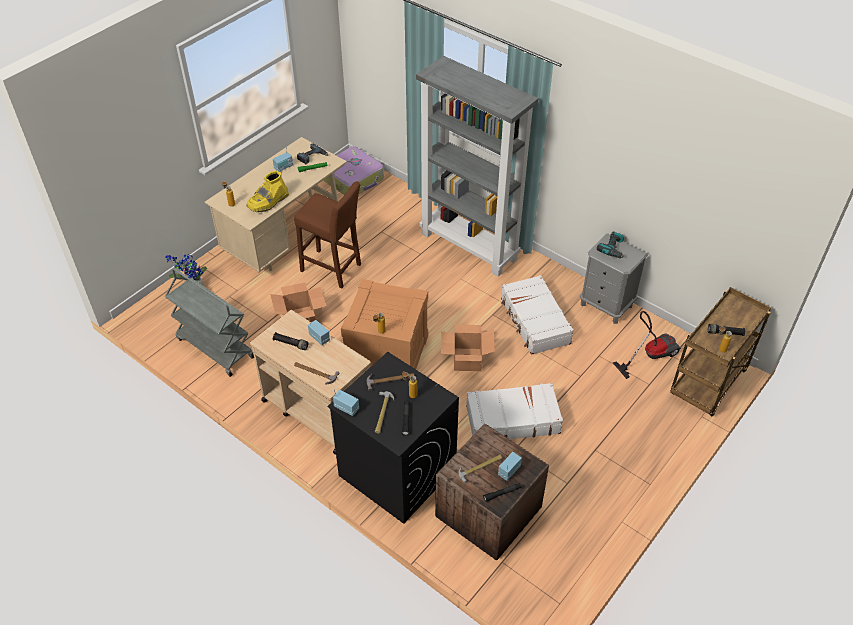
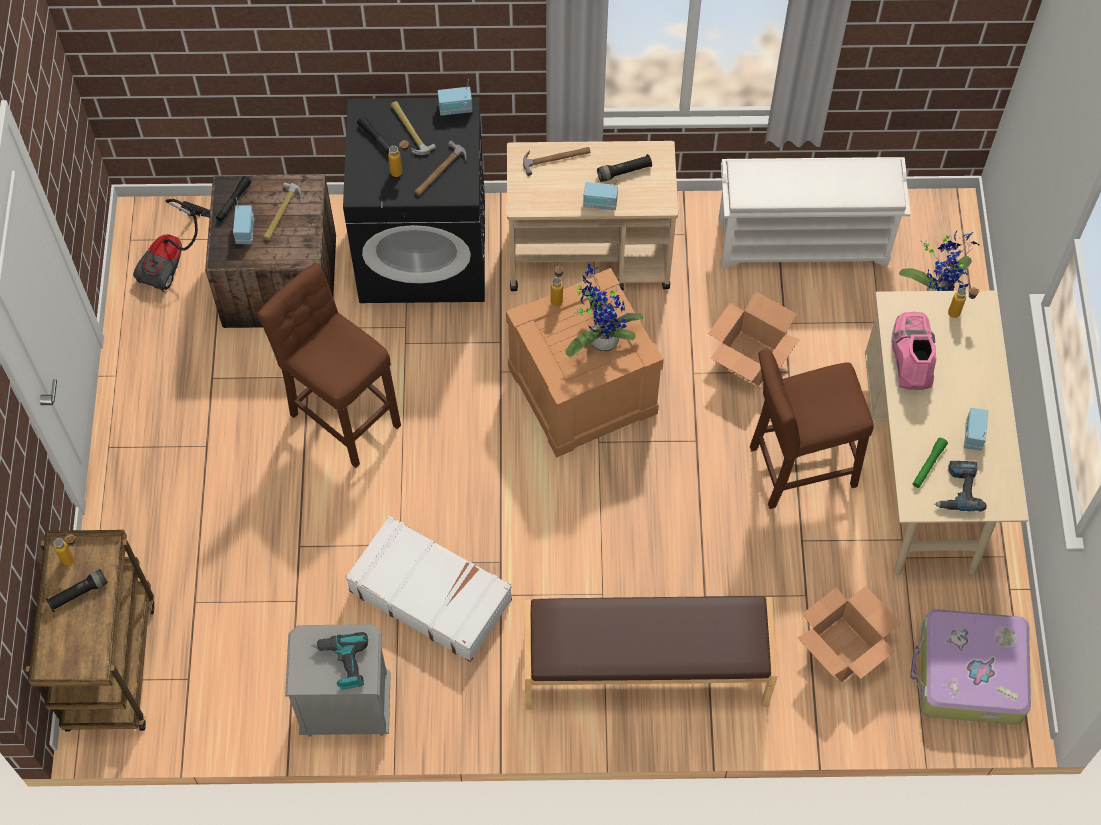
camera: 140 degrees right, 15 degrees up
grey cart [165,268,254,377] -> white shoe rack [718,157,910,268]
yellow boot [246,171,289,212] -> pink boot [891,312,936,390]
grey bookcase [416,56,539,277] -> brown bench [524,596,778,710]
cardboard box [441,325,495,371] -> cardboard box moved to [797,586,901,682]
white suitcase [466,383,563,439] -> brown stool [257,263,401,468]
vacuum cleaner [613,311,681,379] -> vacuum cleaner moved to [133,199,210,292]
none -> potted plant [566,264,643,357]

